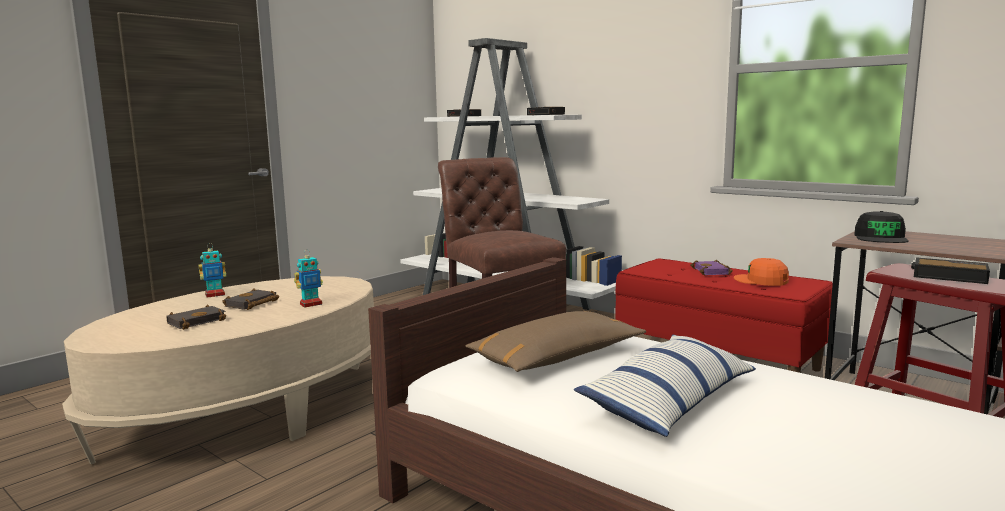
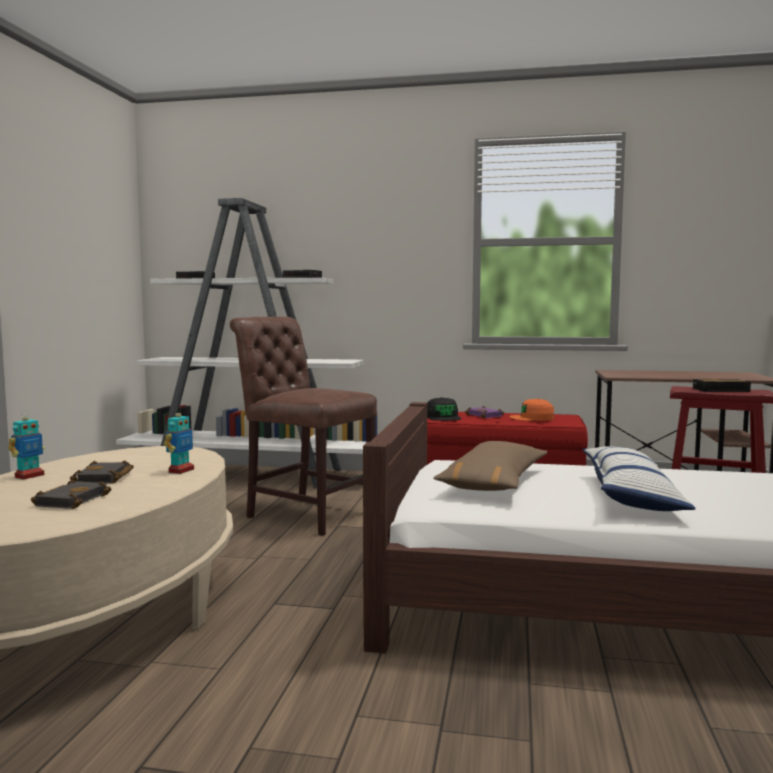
camera: 30 degrees left, 5 degrees down
black cap [854,211,909,243] -> black cap moved to [427,397,462,421]

